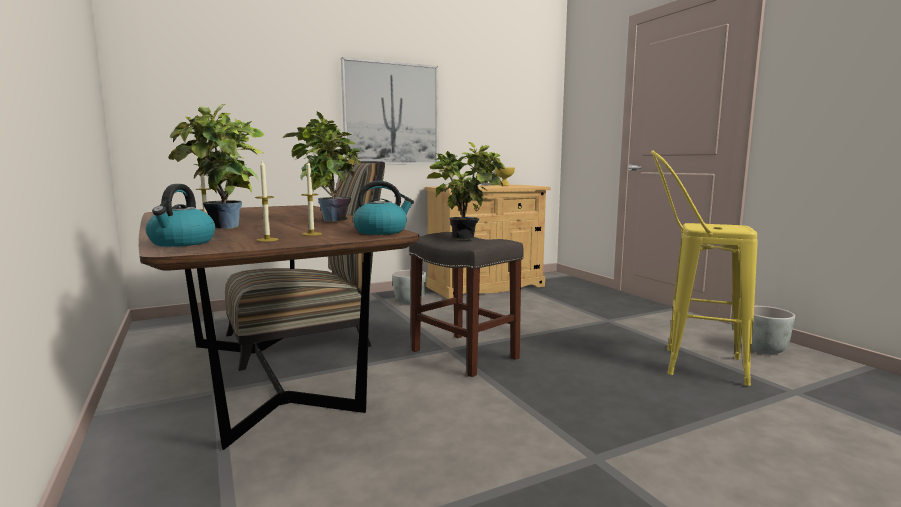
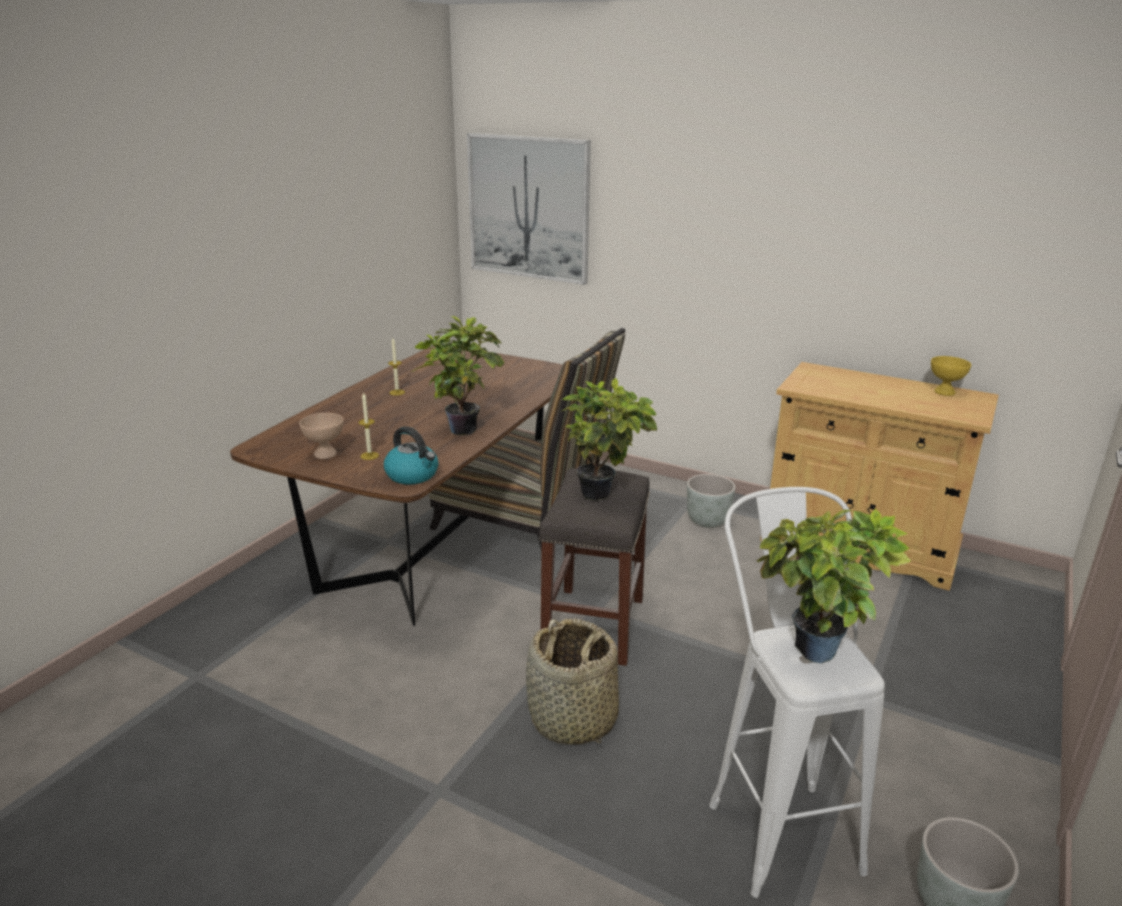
camera: 55 degrees right, 15 degrees up
kettle [146,184,215,247] -> none
potted plant [168,104,265,229] -> potted plant moved to [756,509,911,663]
candle [255,161,279,242] -> beige bowl [299,413,343,459]
picture [341,57,438,164] -> picture moved to [467,133,591,285]
yellow stool [651,150,757,386] -> white stool [709,487,885,898]
none -> basket [526,618,619,745]

